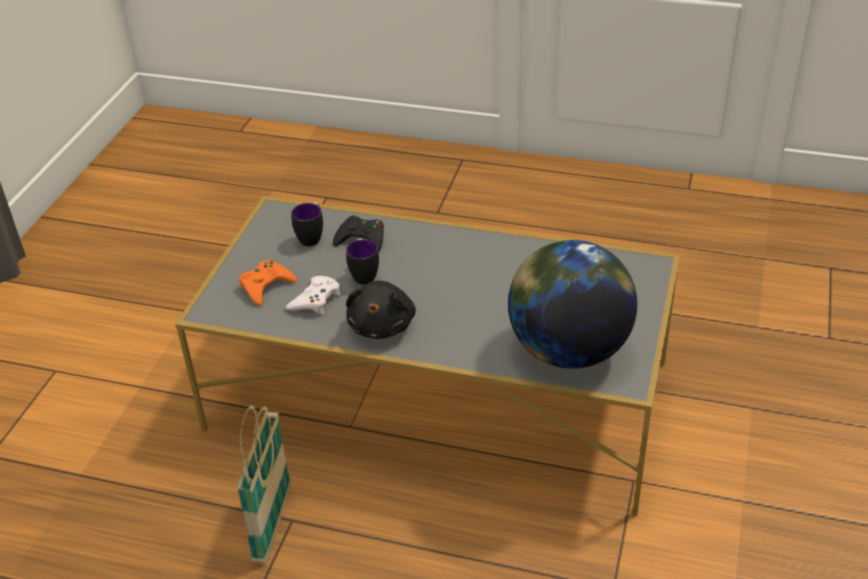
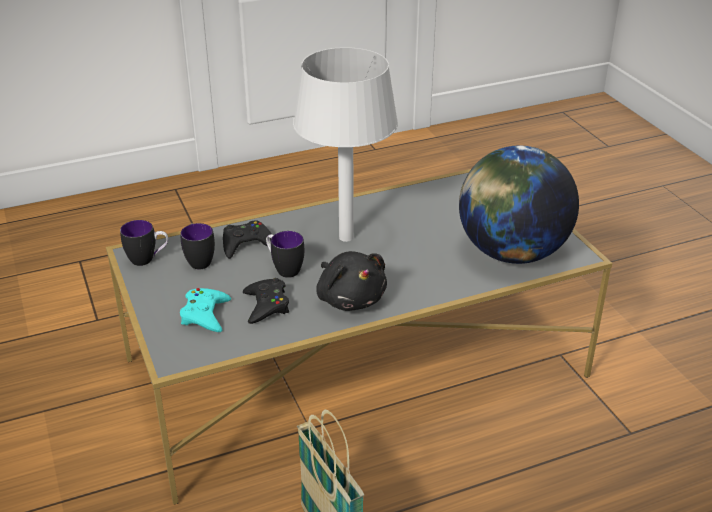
camera: 40 degrees left, 5 degrees down
orange game controller [239,260,297,306] -> turquoise game controller [180,288,231,332]
white game controller [286,276,340,314] -> black game controller [243,278,289,324]
none -> mug [120,220,168,266]
none -> grey table lamp [293,47,398,242]

